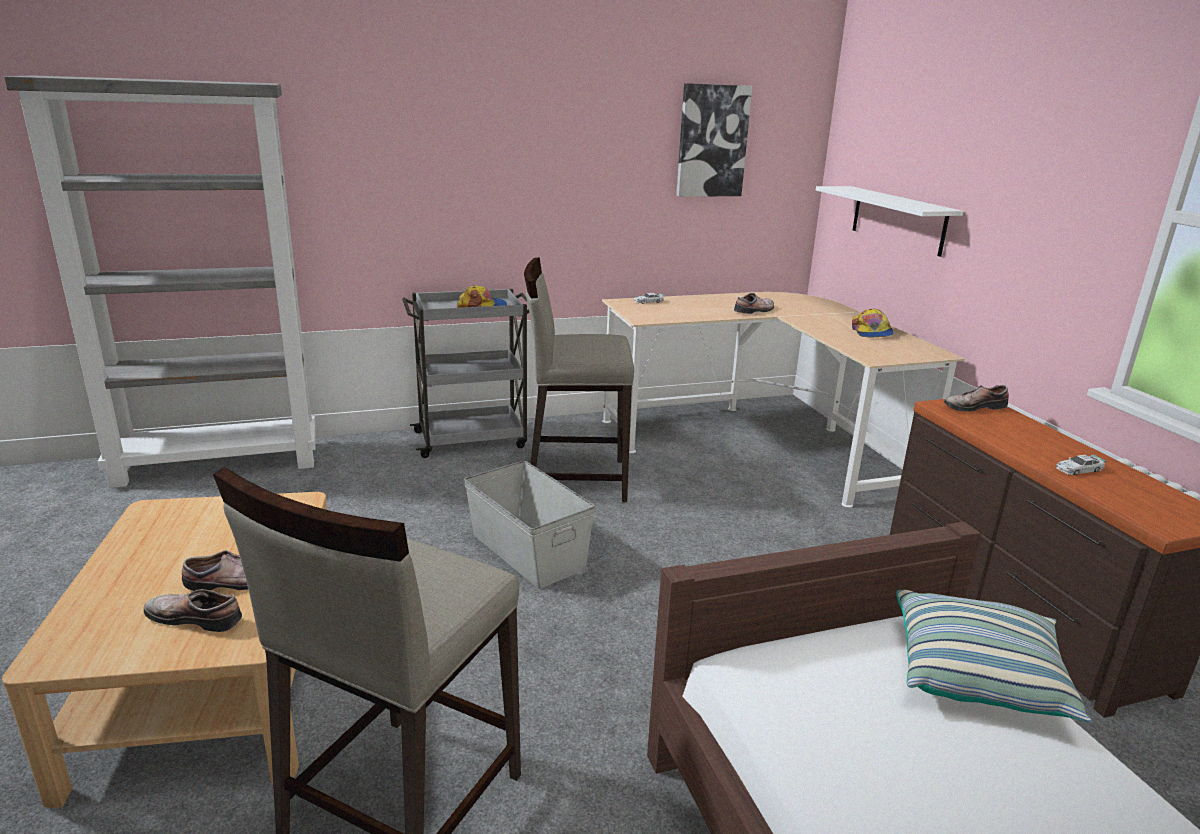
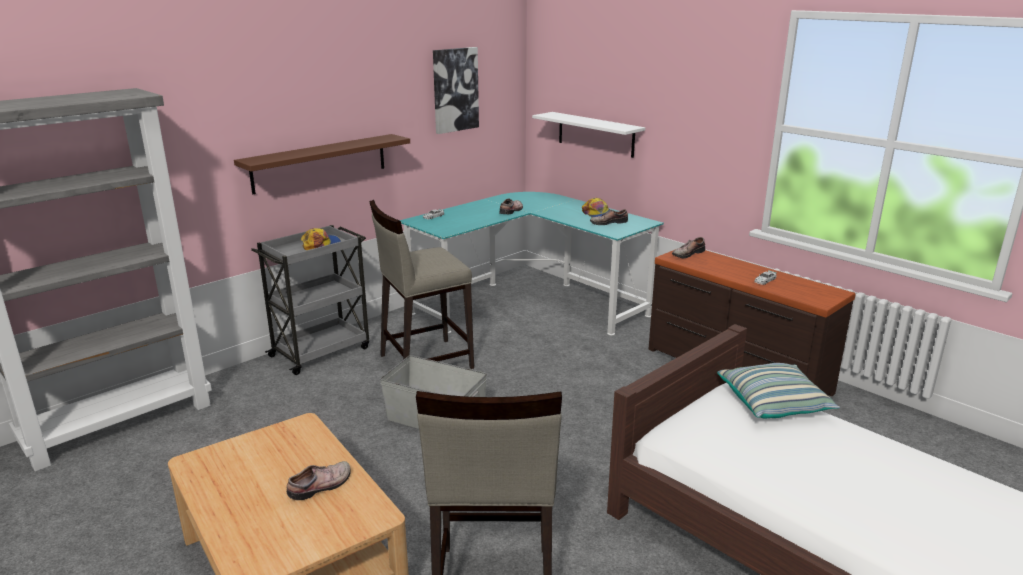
camera: 25 degrees left, 0 degrees up
shoe [144,589,242,632] -> shoe moved to [590,209,628,225]
beige desk [602,292,965,508] -> turquoise desk [400,192,664,336]
none -> brown shelf [234,134,410,194]

